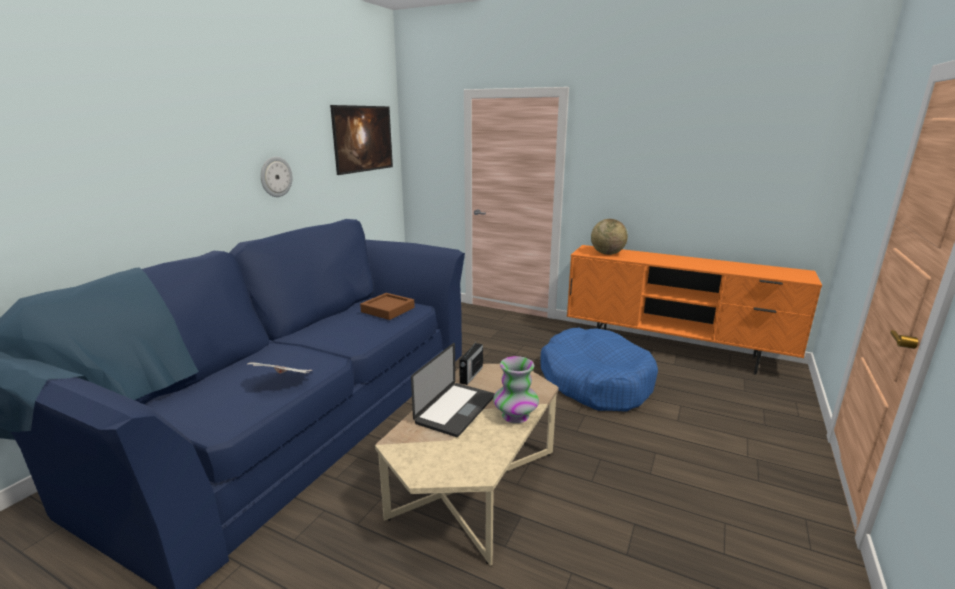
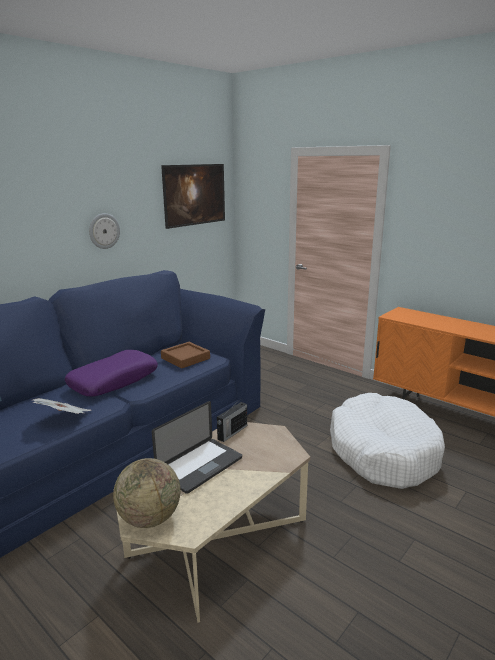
camera: 15 degrees right, 0 degrees up
vase [493,356,539,423] -> none
blue dog bed [540,328,658,412] -> white dog bed [330,393,445,489]
globe [591,219,628,255] -> globe moved to [113,458,181,528]
none -> purple pillow [65,350,158,396]

